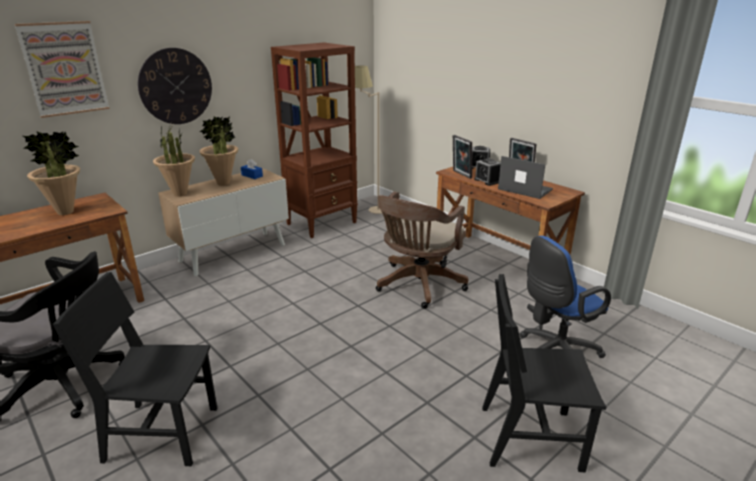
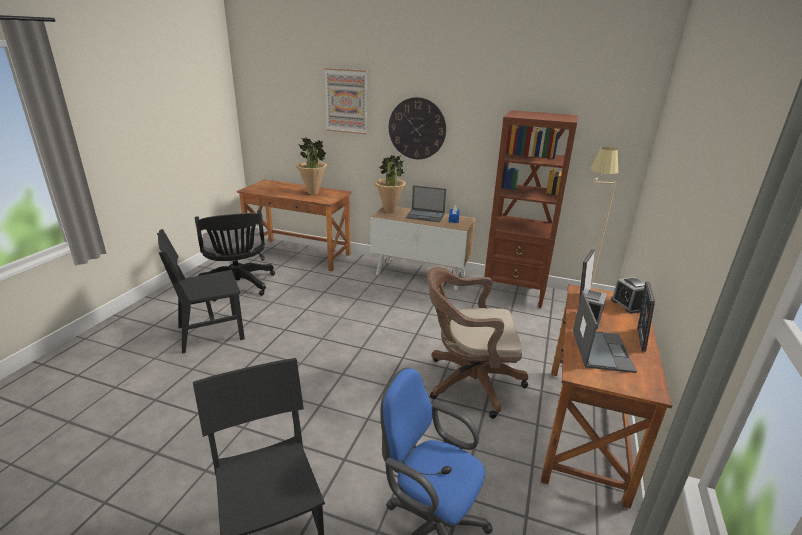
camera: 60 degrees right, 0 degrees up
black chair [53,272,217,466] -> black chair turned 90 degrees counterclockwise [157,229,245,354]
potted plant [199,116,238,186] -> laptop [406,185,446,222]

